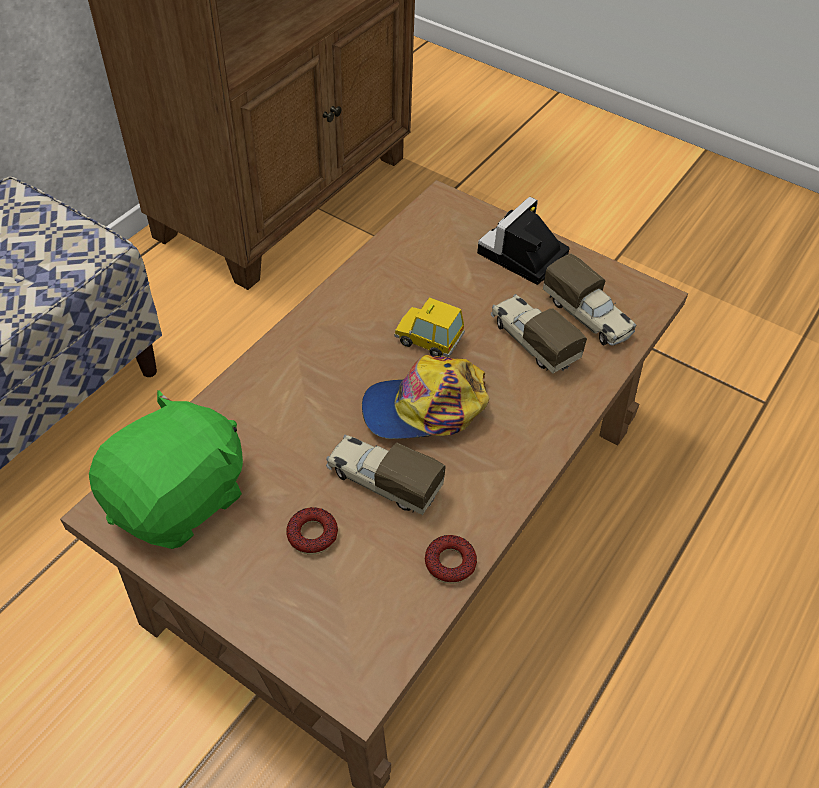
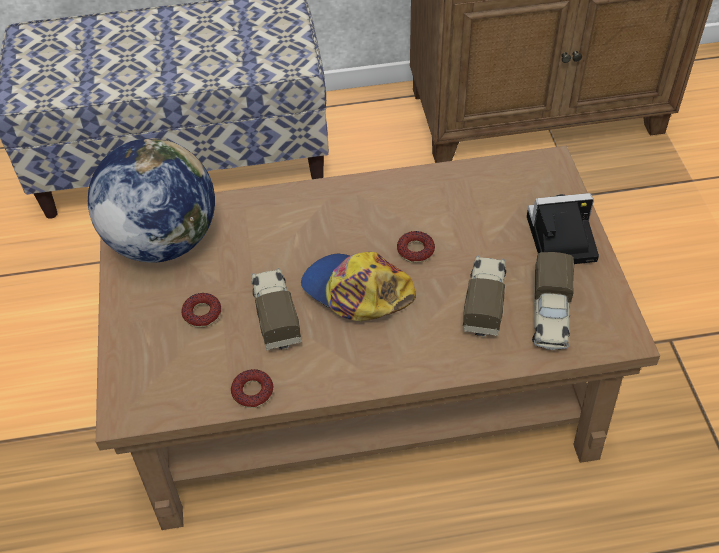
camera: 50 degrees right, 0 degrees up
green plush toy [89,390,243,549] -> globe [88,138,215,263]
toy car [394,297,465,358] -> donut [397,231,435,263]

